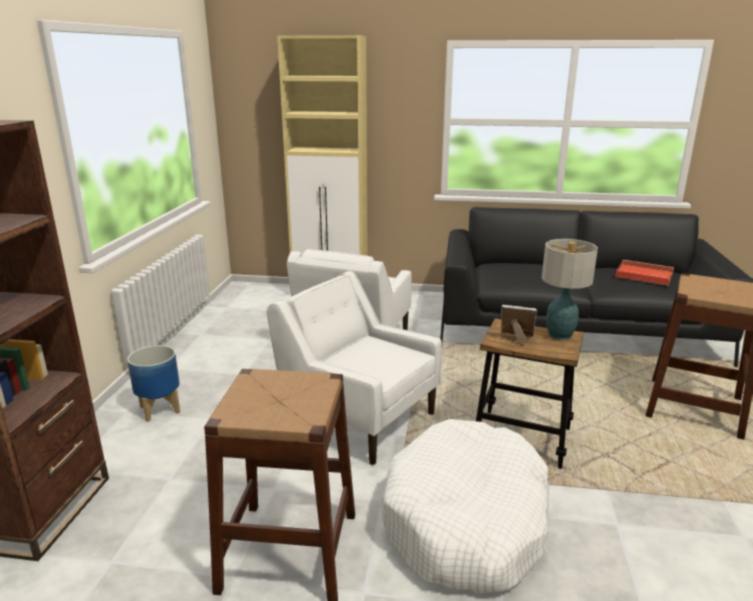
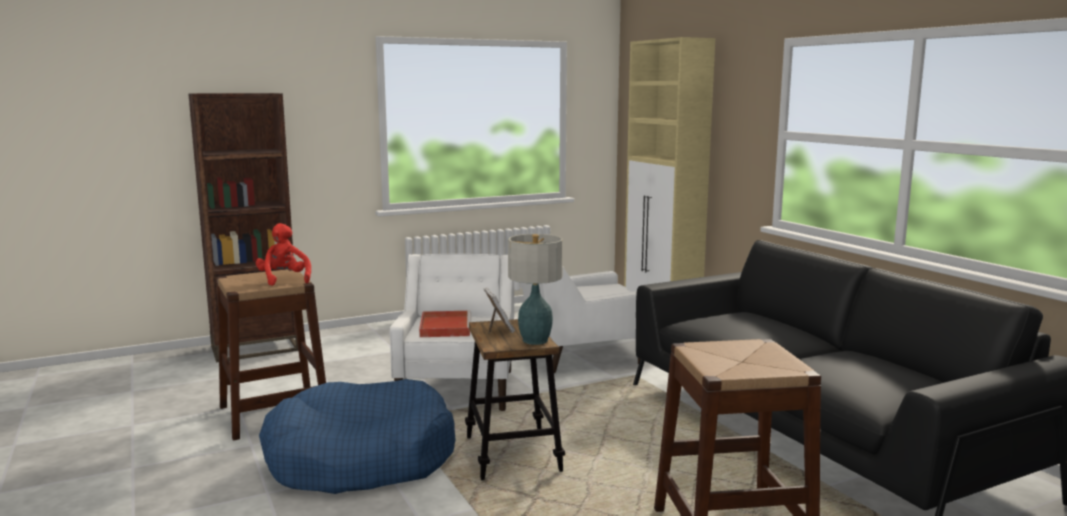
camera: 55 degrees right, 10 degrees down
planter [127,345,180,422] -> none
white dog bed [380,419,549,593] -> blue dog bed [259,379,456,494]
red tray [615,260,674,286] -> red tray moved to [419,310,471,337]
none -> red plush toy [256,223,311,286]

